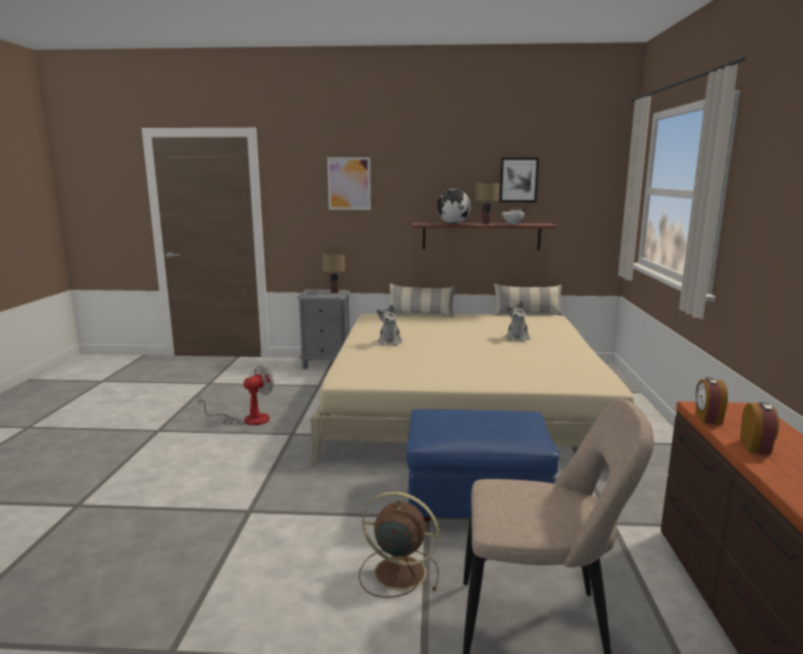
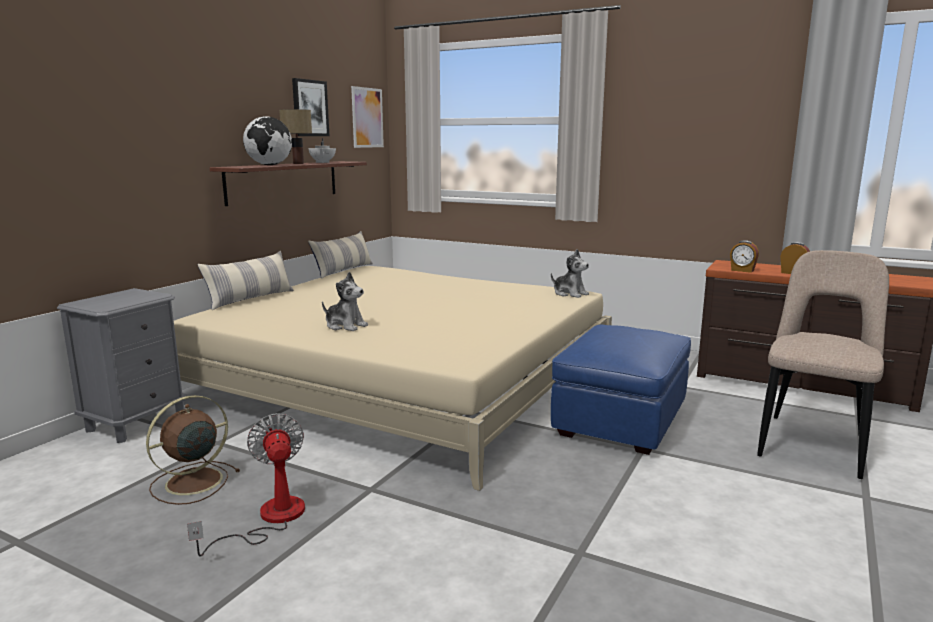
camera: 65 degrees left, 0 degrees up
table lamp [322,253,345,293] -> none
picture [327,157,371,210] -> picture moved to [351,86,384,148]
brown fan [359,491,439,598] -> brown fan moved to [146,395,240,505]
plush toy [506,301,530,342] -> plush toy moved to [551,249,589,298]

